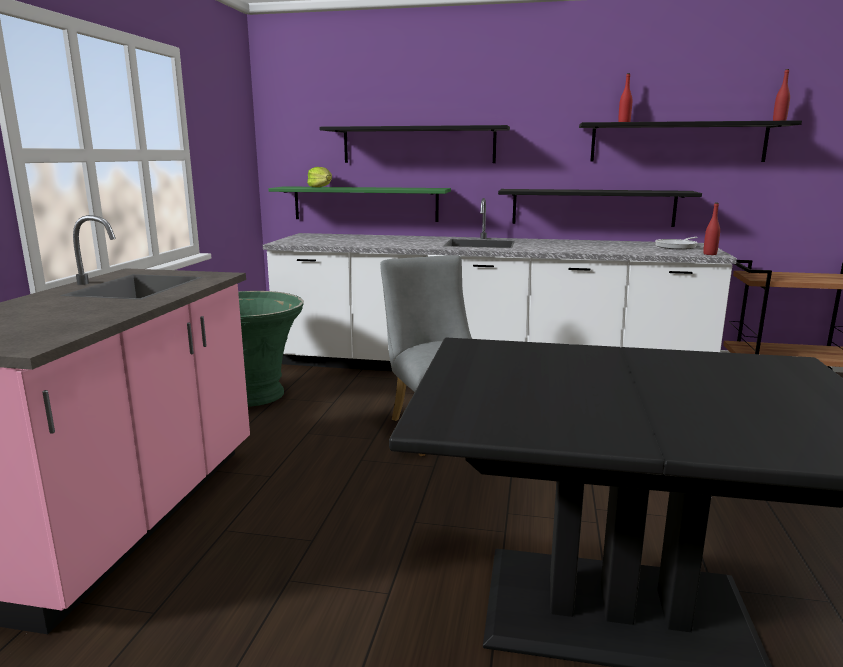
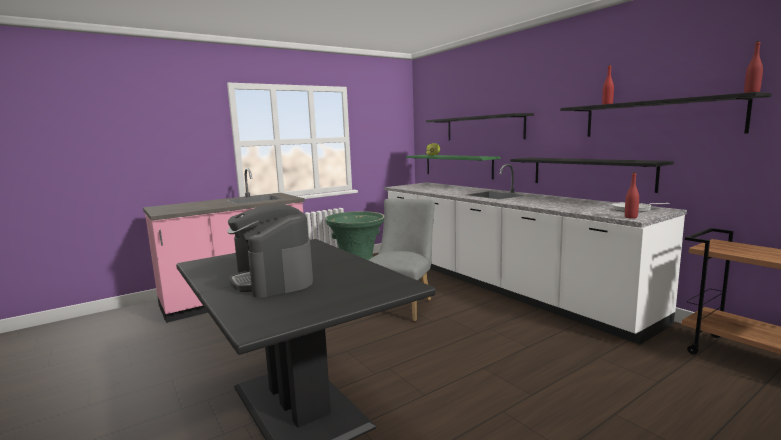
camera: 45 degrees right, 5 degrees down
none -> coffee machine [227,204,313,298]

